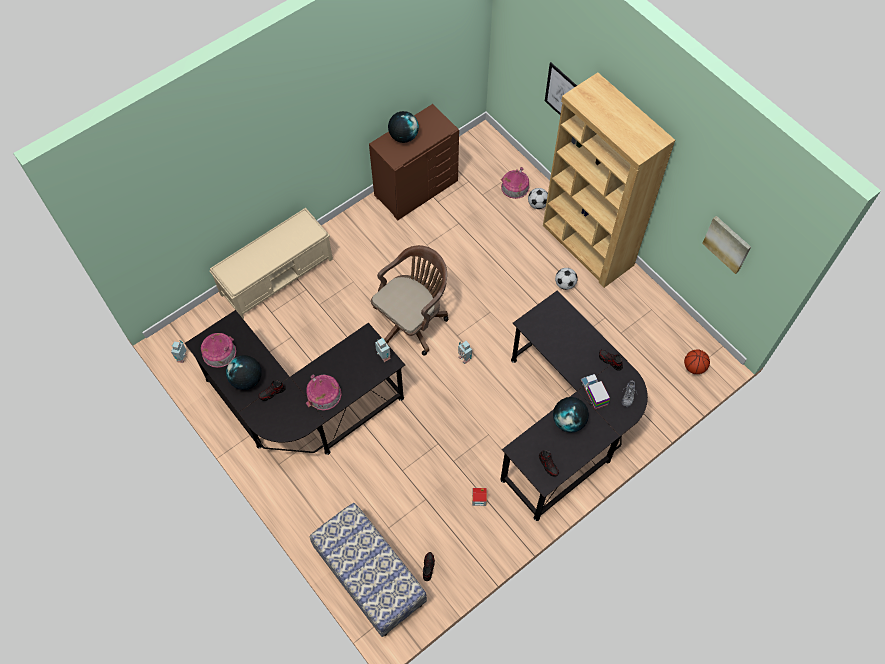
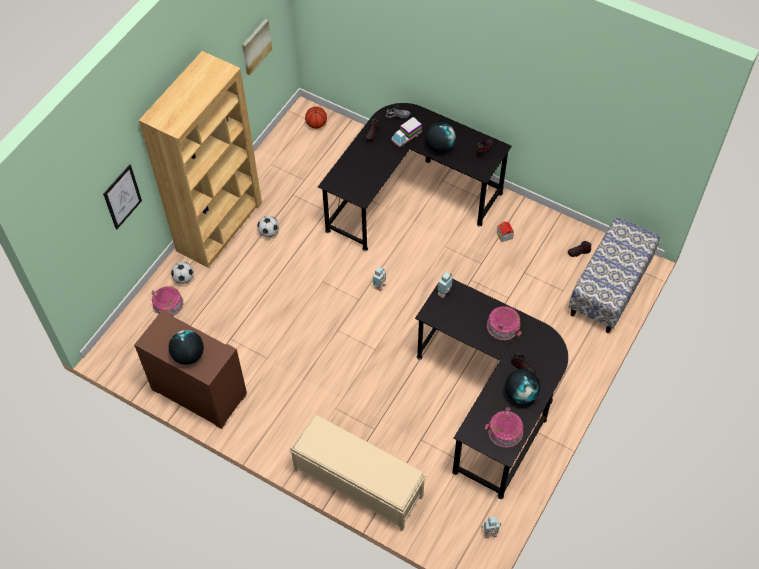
camera: 110 degrees left, 5 degrees down
brown office chair [371,245,449,356] -> none

